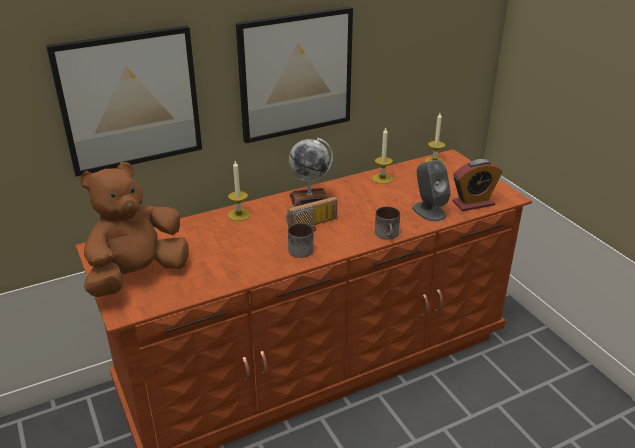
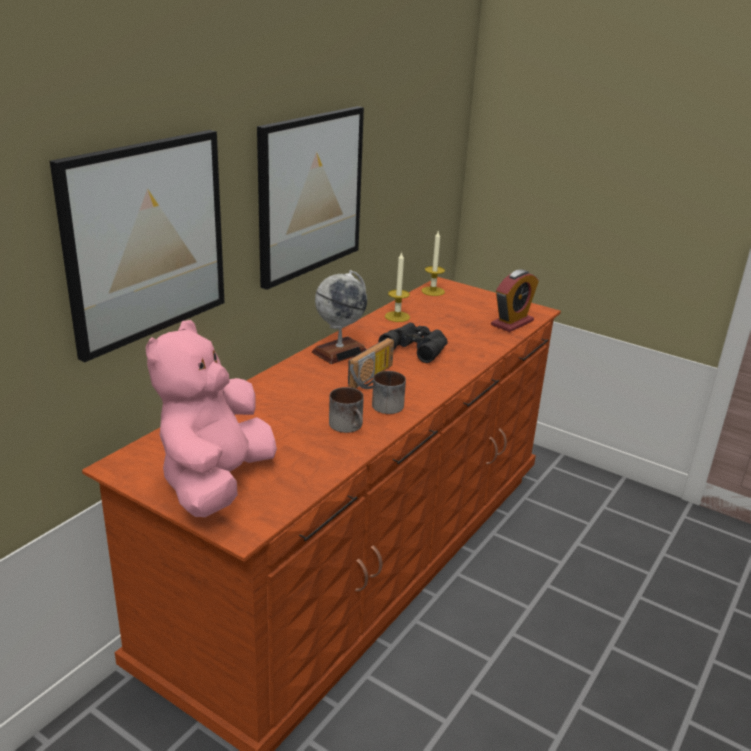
camera: 30 degrees left, 5 degrees down
brown plush toy [80,162,189,297] -> pink plush toy [146,320,277,517]
candle [228,161,251,221] -> none
mug [375,206,400,240] -> mug moved to [329,387,364,433]
grey speaker [412,160,451,222] -> none
none -> black binoculars [378,323,447,363]

